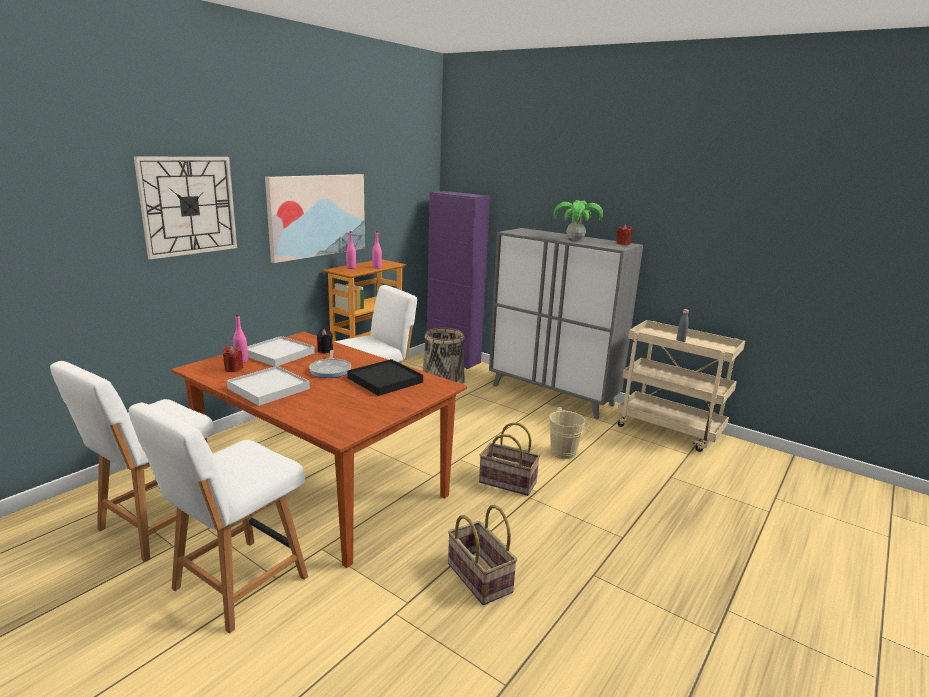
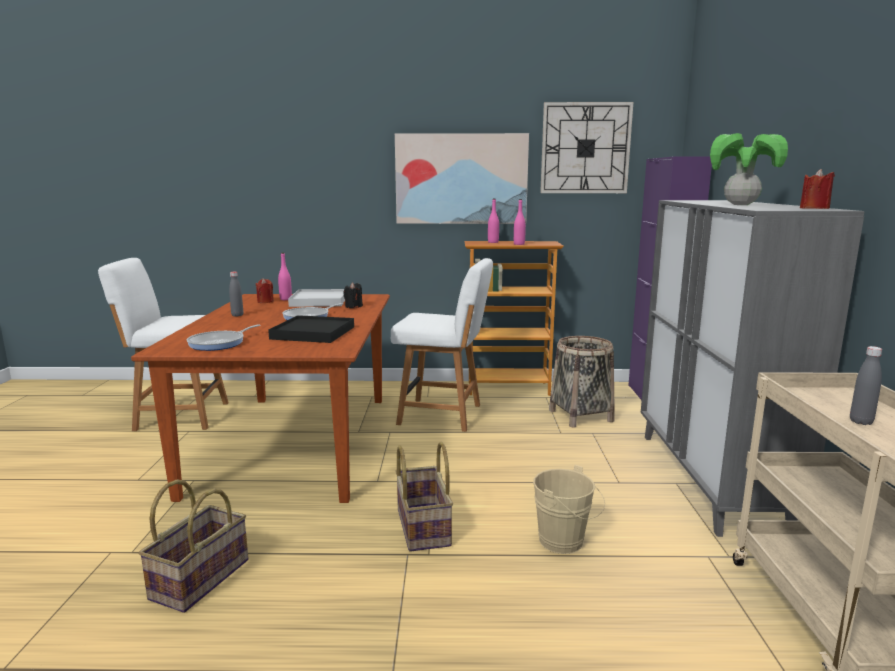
camera: 55 degrees right, 5 degrees down
white chair [128,402,308,633] -> none
wall clock [134,157,237,259] -> wall clock moved to [540,102,633,193]
white tray [227,366,310,406] -> grey bottle [229,272,243,317]
none -> frying pan [187,324,260,351]

